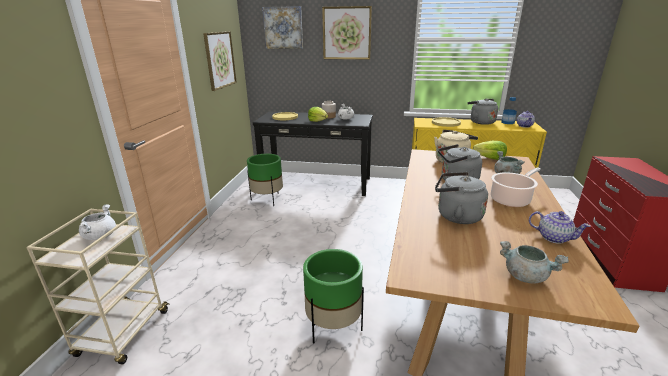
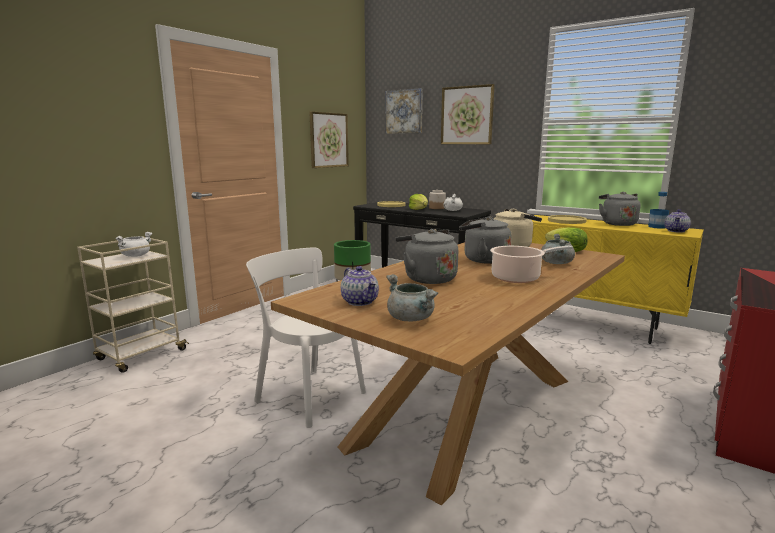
camera: 25 degrees right, 10 degrees down
green planter [303,249,364,344] -> white chair [246,247,366,428]
teapot [529,211,590,244] -> teapot moved to [341,266,379,306]

